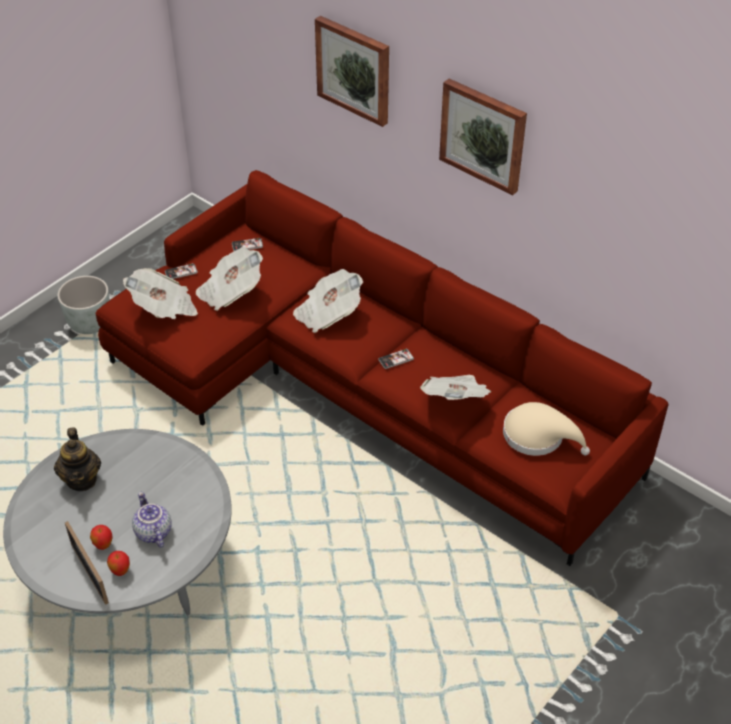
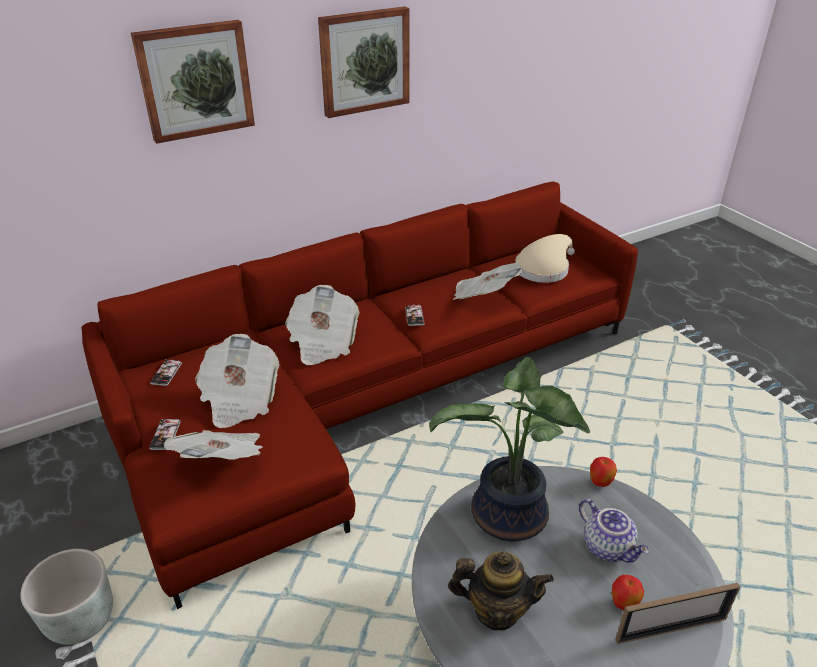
camera: 70 degrees left, 10 degrees down
apple [107,551,130,576] -> apple moved to [590,457,617,487]
teapot [132,492,172,548] -> teapot turned 120 degrees counterclockwise [579,499,649,563]
none -> potted plant [429,357,590,542]

